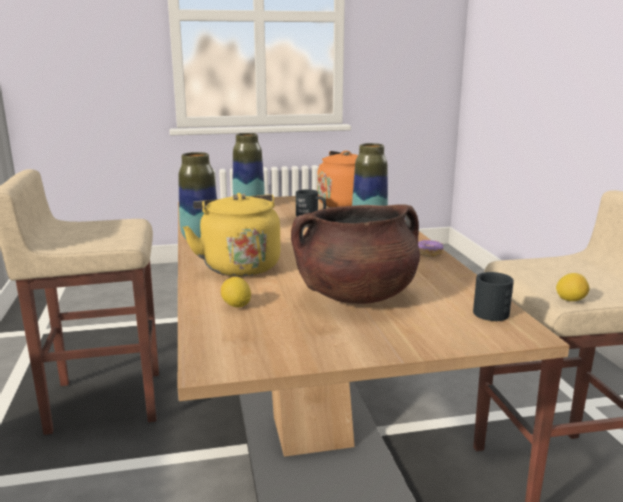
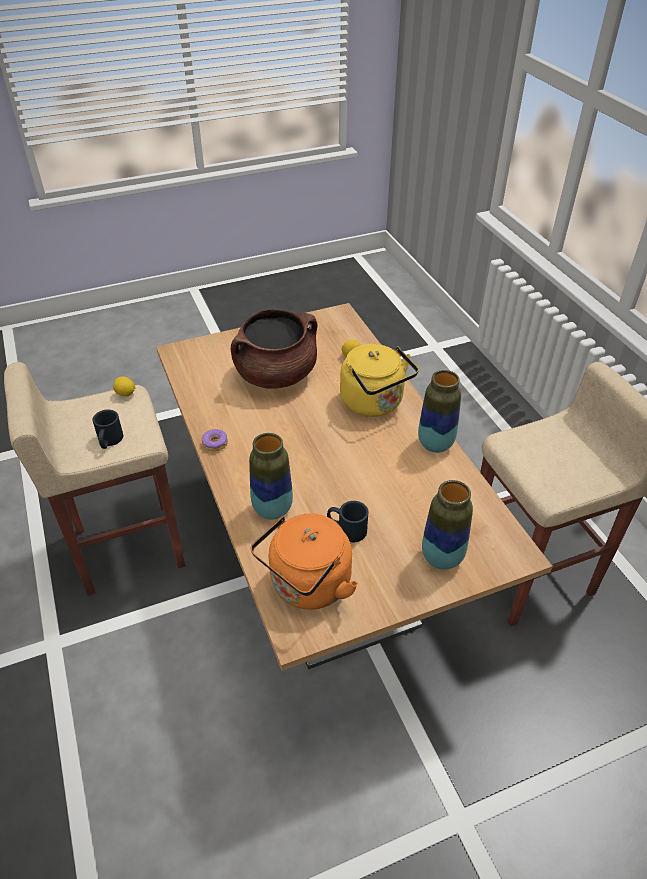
camera: 170 degrees right, 25 degrees up
black mug [473,272,514,321] -> black mug moved to [92,410,123,449]

